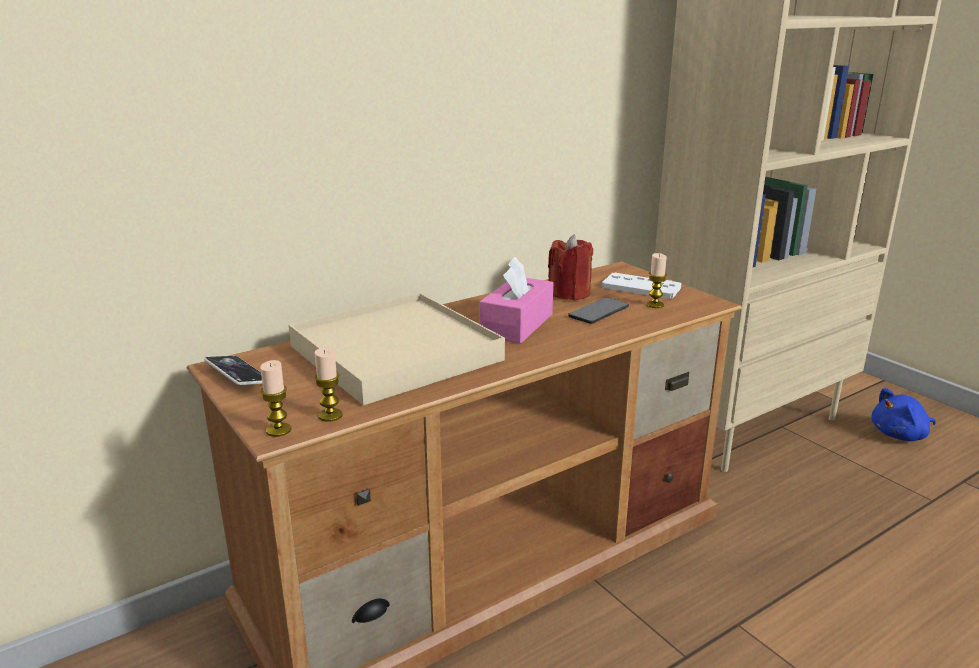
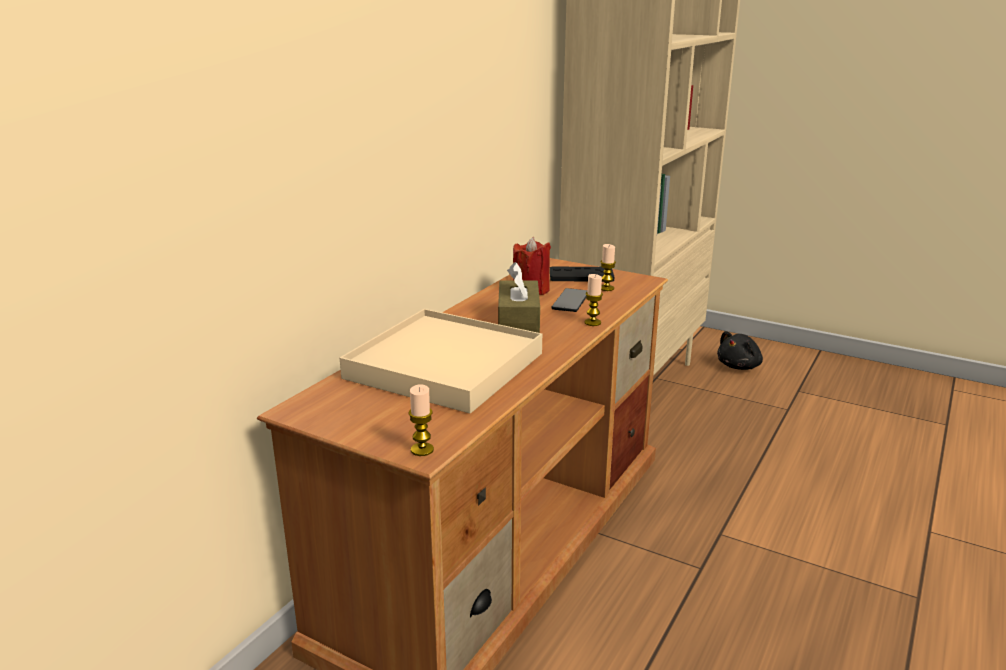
camera: 25 degrees left, 0 degrees up
phone [204,356,262,385] -> none
candle [314,348,343,422] -> candle moved to [584,274,603,326]
pink tissue box [480,256,553,344] -> brown tissue box [498,262,540,333]
white game controller [602,273,681,299] -> black game controller [550,266,614,282]
blue plush toy [871,388,936,441] -> black plush toy [717,331,763,370]

